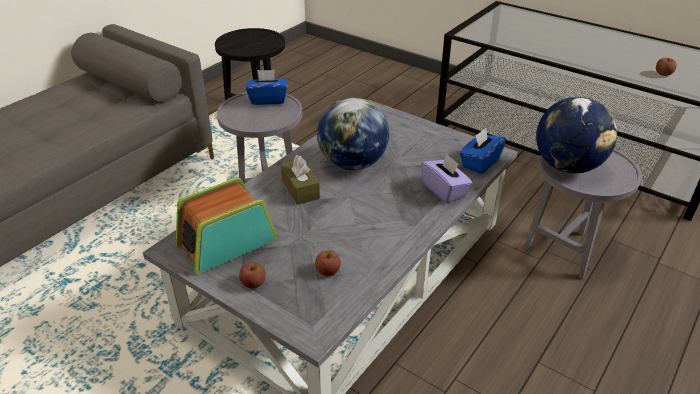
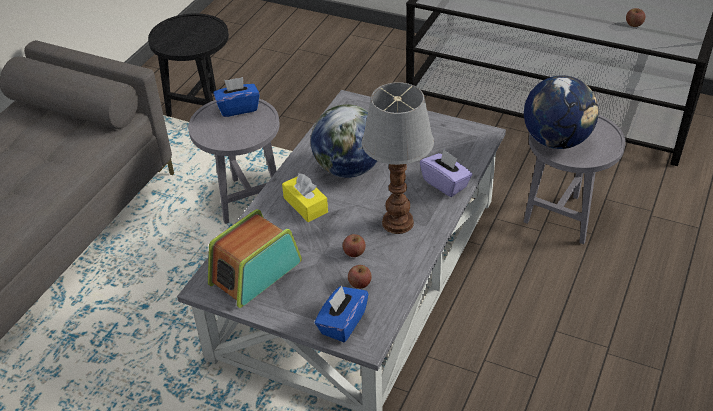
camera: 10 degrees left, 5 degrees up
apple [239,262,266,288] -> apple moved to [343,234,366,257]
brown tissue box [281,155,320,205] -> yellow tissue box [282,173,328,222]
blue tissue box [460,128,506,174] -> blue tissue box moved to [314,286,368,342]
none -> table lamp [362,82,434,234]

